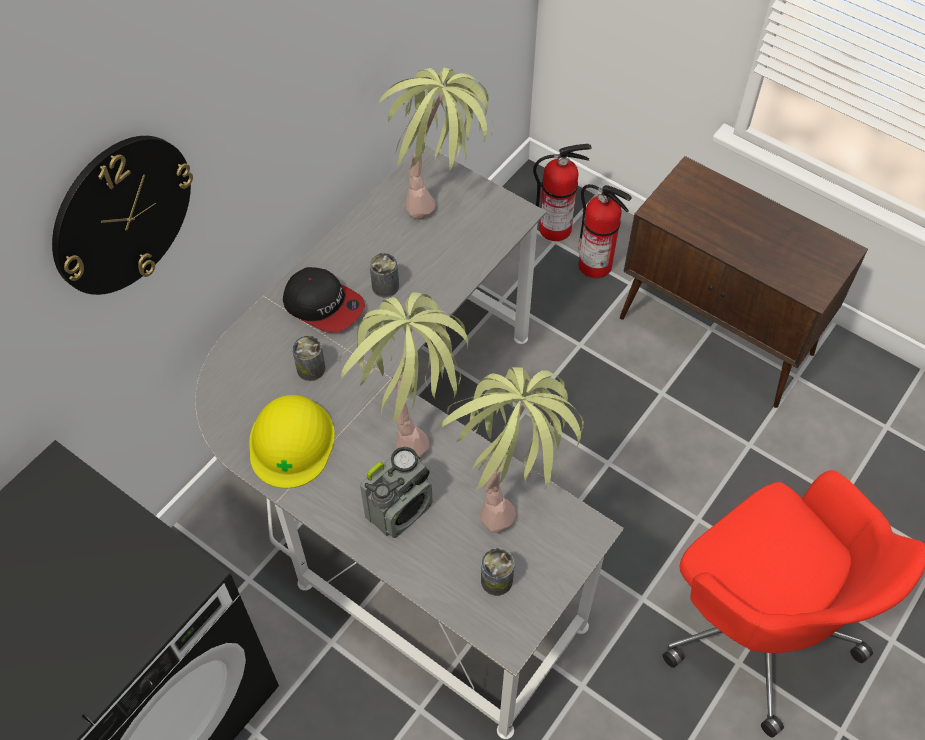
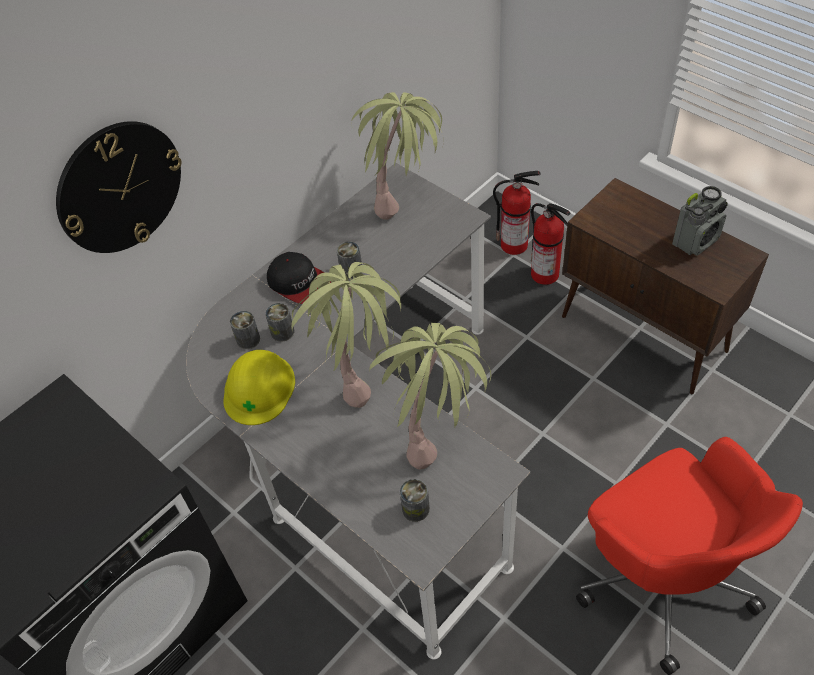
camera: 10 degrees right, 5 degrees down
radio [360,446,433,538] -> radio moved to [672,186,728,256]
none -> can [230,311,260,349]

